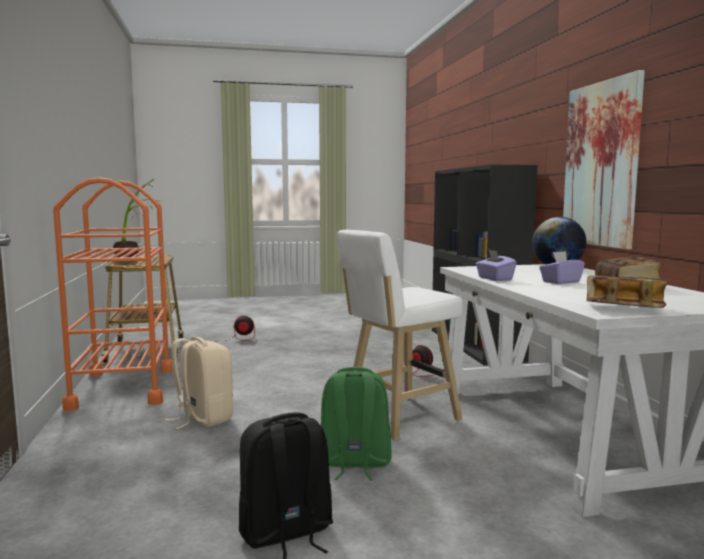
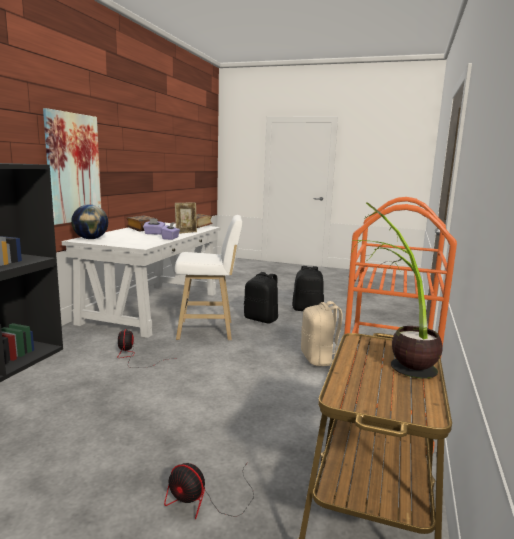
camera: 150 degrees left, 5 degrees up
green backpack [320,367,392,481] -> black backpack [244,272,278,323]
none -> picture frame [175,203,197,234]

